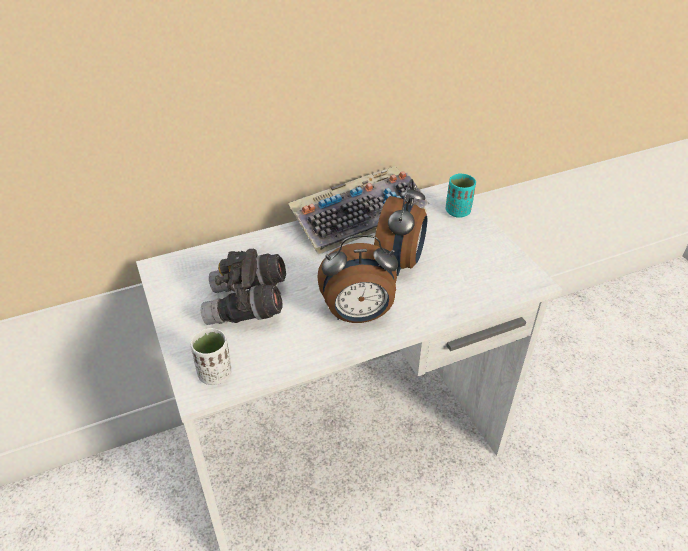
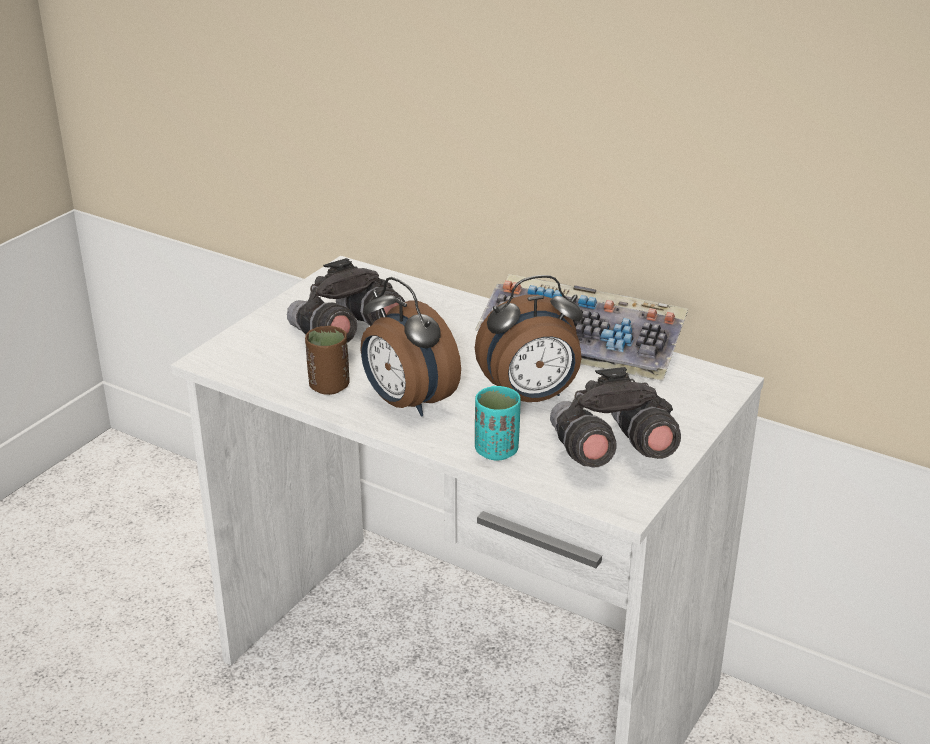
camera: 55 degrees right, 10 degrees down
white cup [190,328,232,385] -> none
turquoise cup [446,174,476,218] -> turquoise cup moved to [475,386,521,461]
none -> brown cup [305,326,350,395]
none -> grey binoculars [550,367,681,468]

